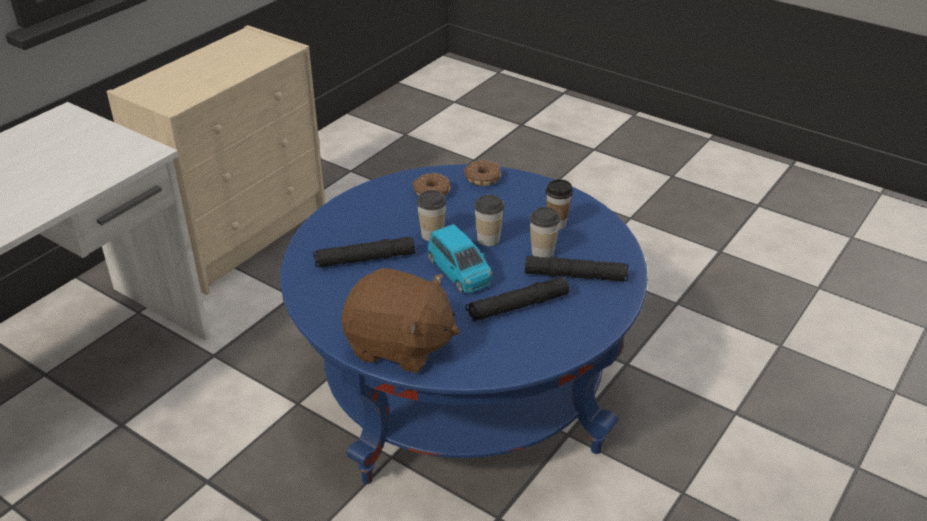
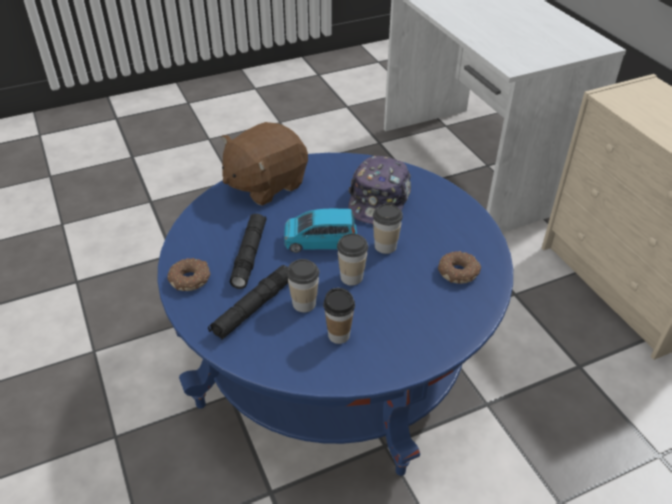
camera: 120 degrees right, 5 degrees up
black flashlight [313,237,415,267] -> cap [348,156,411,224]
donut [464,160,502,186] -> donut moved to [167,258,210,291]

